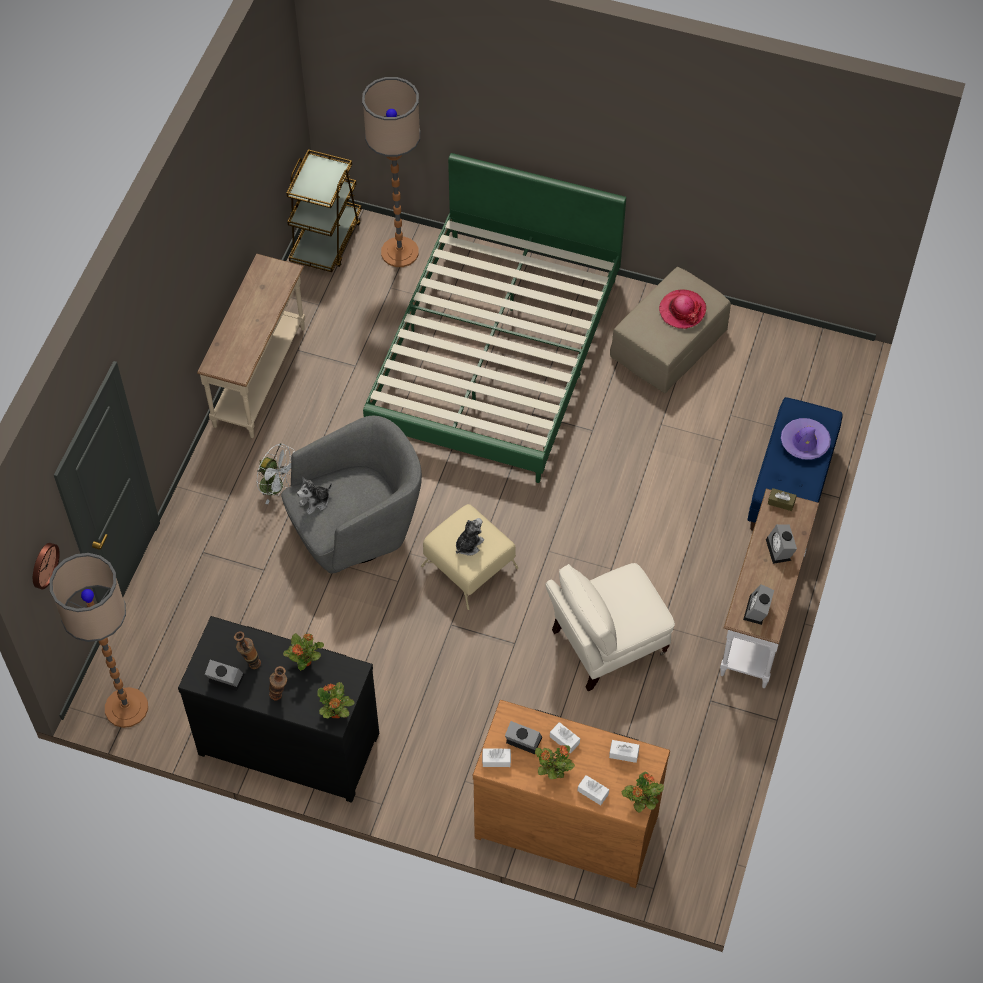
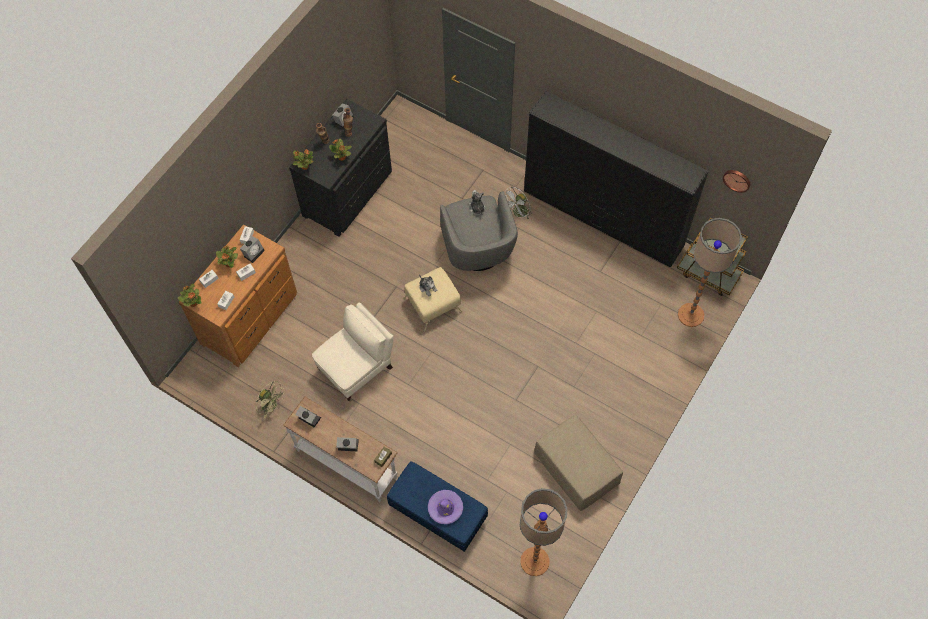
camera: 105 degrees right, 5 degrees up
wall clock [33,543,60,589] -> wall clock moved to [723,170,751,193]
floor lamp [50,553,148,728] -> floor lamp moved to [520,488,568,576]
beige console table [197,254,305,438] -> black wardrobe [524,91,709,267]
green bed [363,153,626,483] -> none
beige armchair [546,563,675,691] -> beige armchair turned 60 degrees clockwise [312,303,394,401]
hat [659,289,706,329] -> none
none -> green fan [256,381,286,418]

